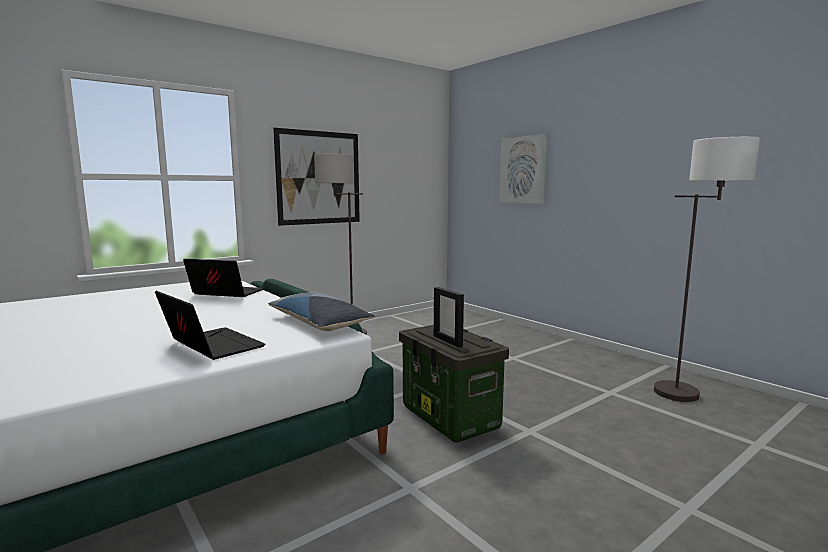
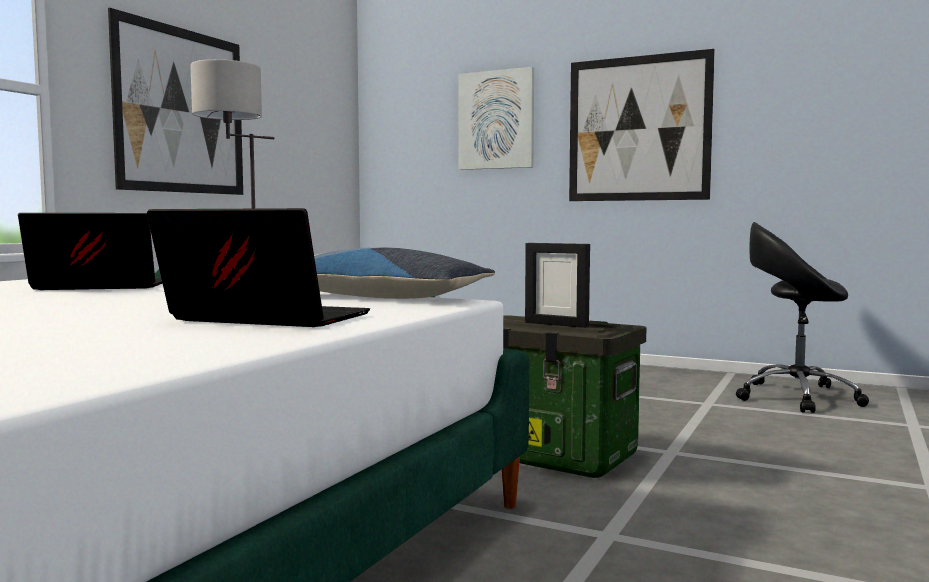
camera: 25 degrees left, 5 degrees down
white floor lamp [654,137,760,402] -> black office chair [736,222,869,413]
none -> picture [569,49,715,201]

